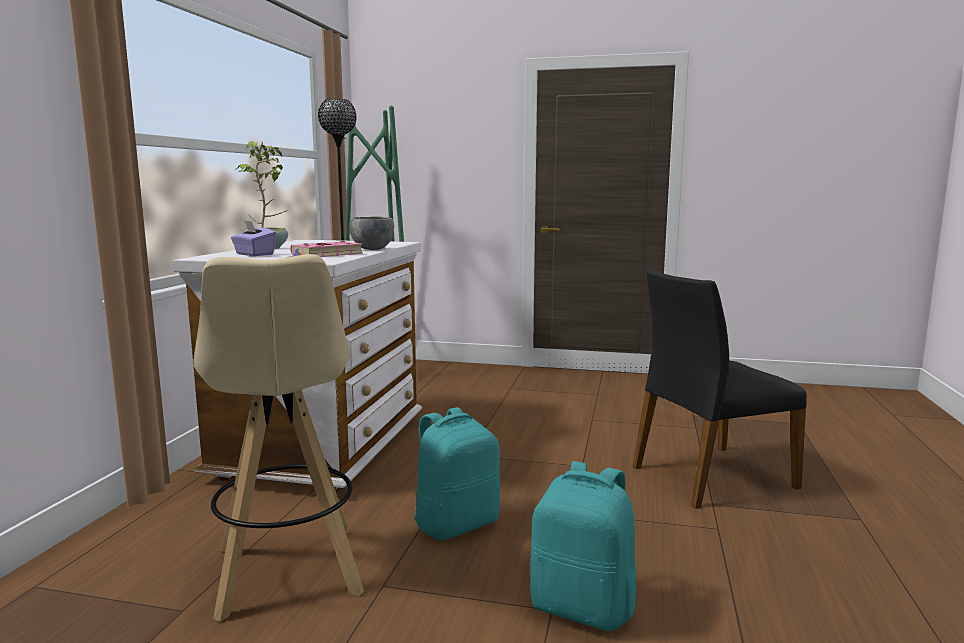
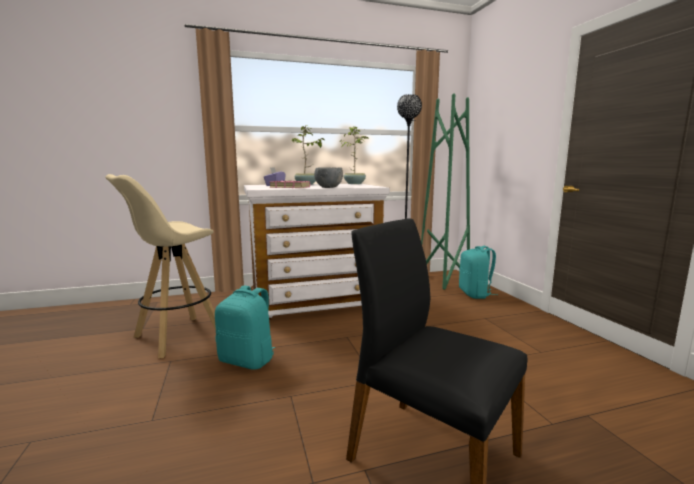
camera: 60 degrees right, 0 degrees up
turquoise backpack [529,461,636,631] -> turquoise backpack moved to [459,246,498,299]
none -> potted plant [339,127,369,184]

